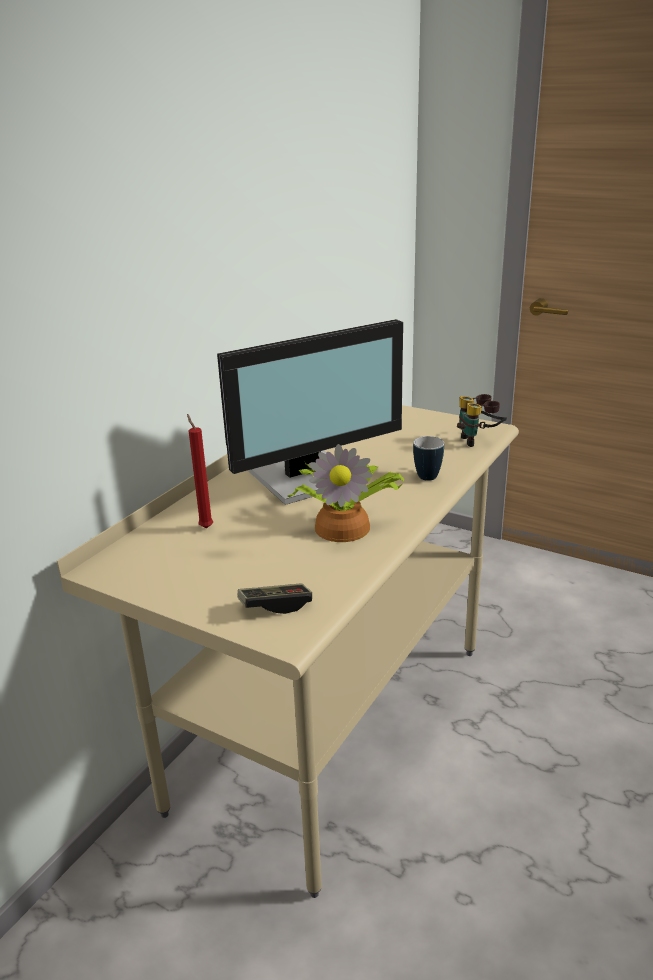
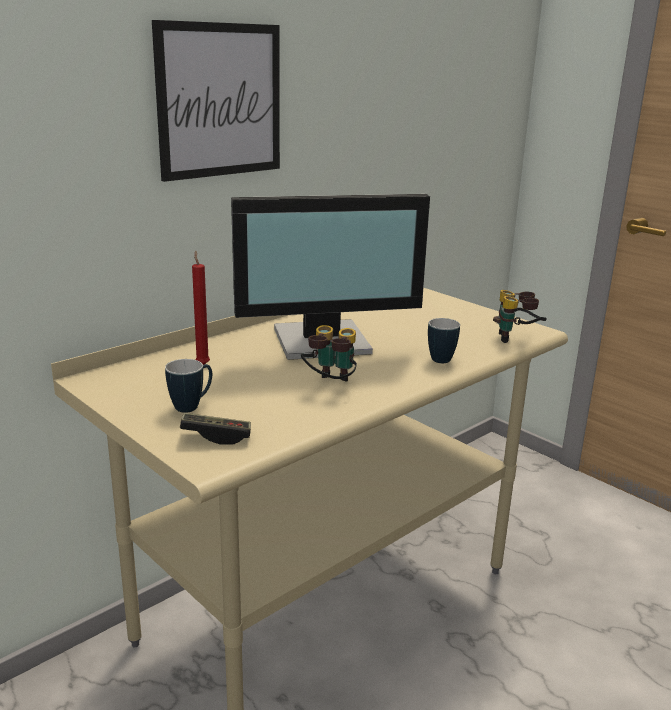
camera: 15 degrees right, 5 degrees down
potted plant [288,444,404,542] -> binoculars [301,325,357,382]
none -> picture [152,20,280,182]
none -> mug [165,359,212,413]

